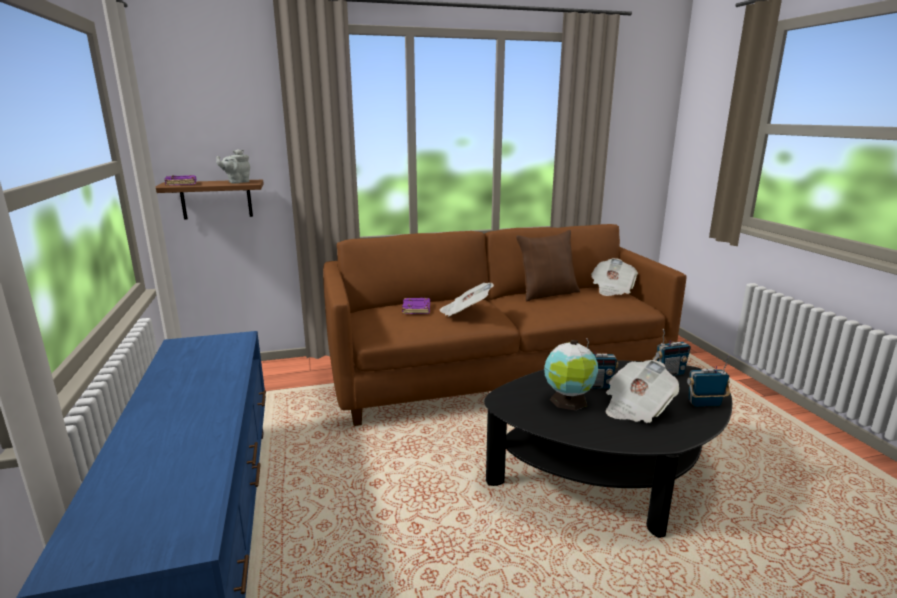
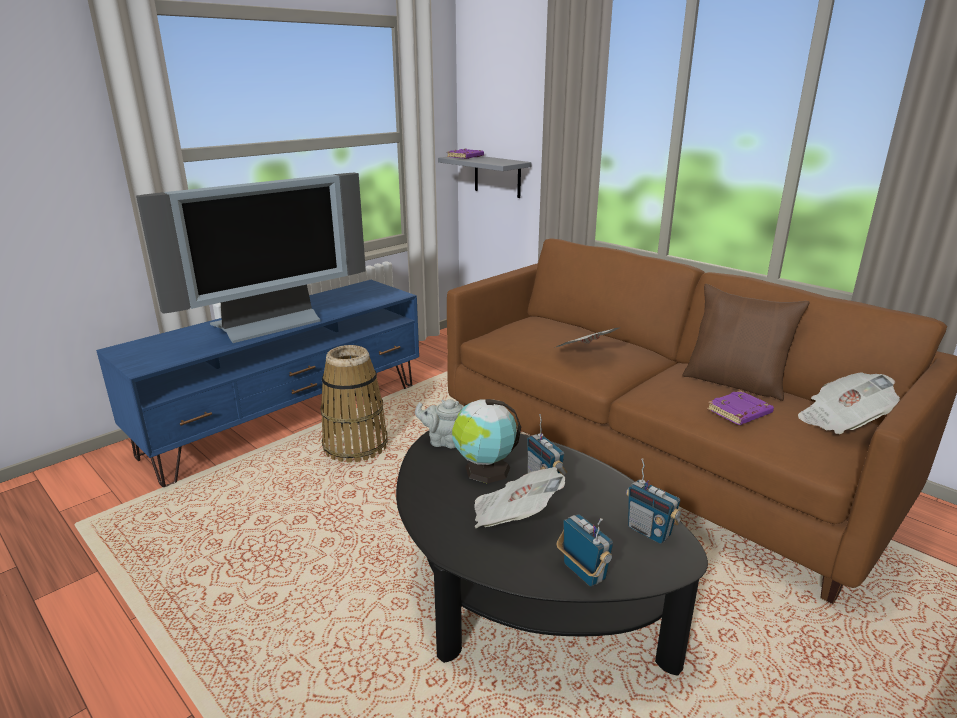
camera: 60 degrees right, 5 degrees up
brown shelf [156,180,264,220] -> grey shelf [438,156,532,198]
grey teapot [216,149,250,183] -> grey teapot moved to [415,399,464,448]
purple book [402,298,430,314] -> purple book moved to [707,390,774,425]
none -> television [136,173,366,343]
none -> basket [320,345,388,462]

